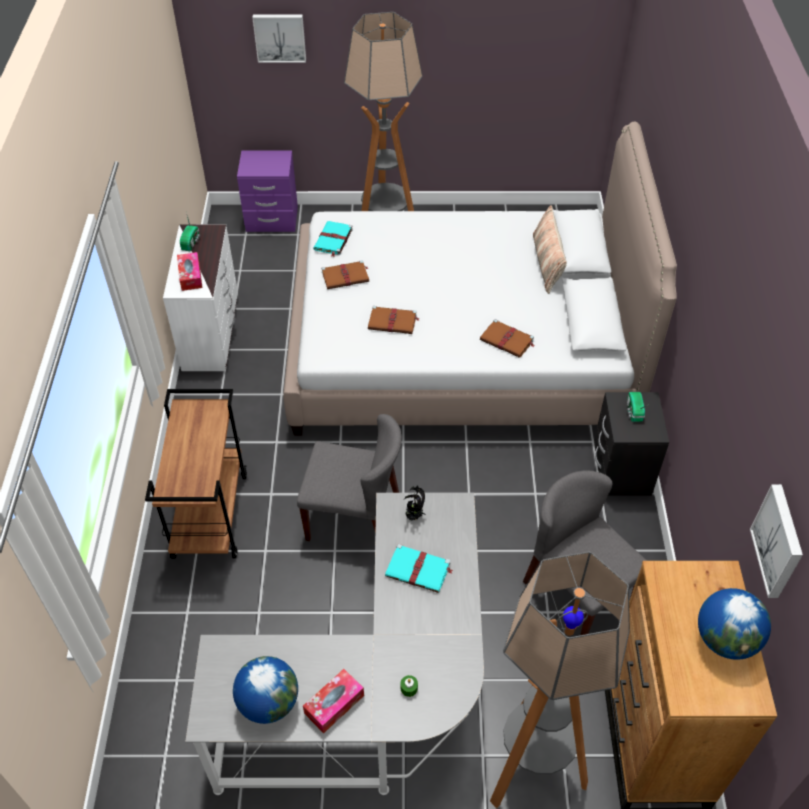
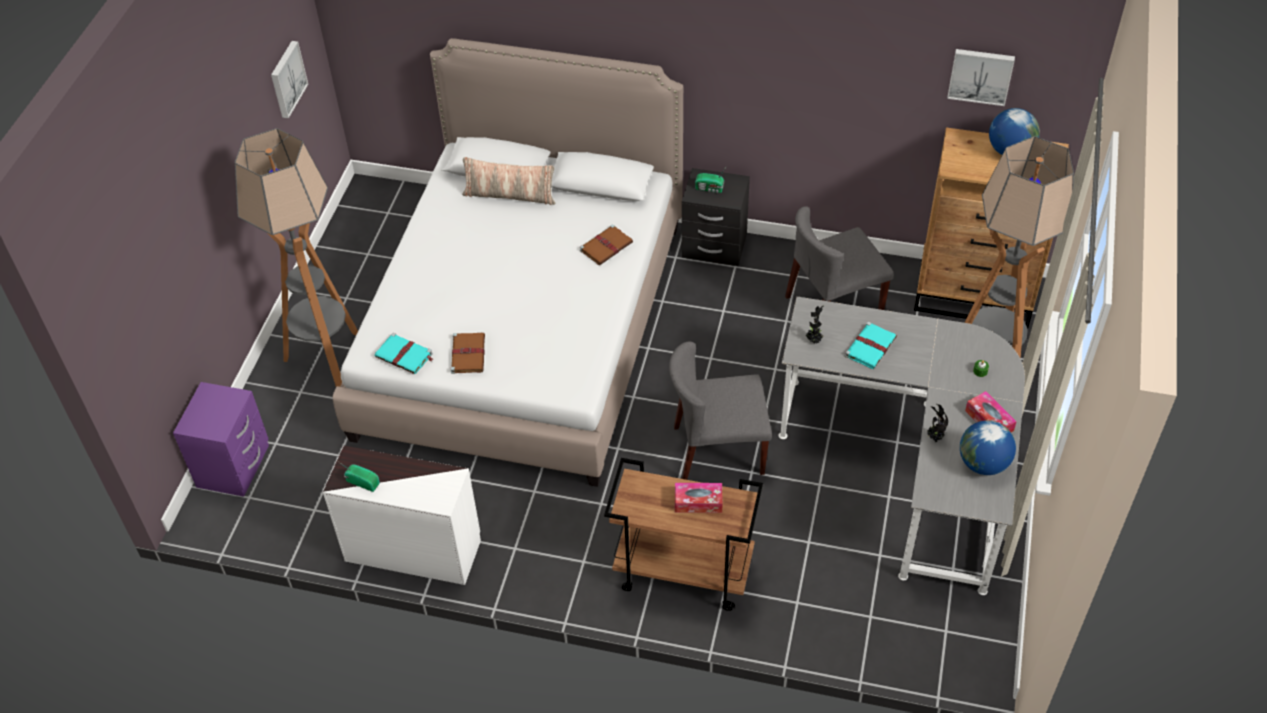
camera: 75 degrees left, 0 degrees up
tissue box [177,252,202,291] -> tissue box moved to [675,483,723,513]
picture [252,14,306,63] -> picture moved to [271,41,308,118]
grey chair [297,414,402,541] -> grey chair turned 120 degrees counterclockwise [669,342,772,480]
brown book [368,306,420,334] -> none
none -> potted plant [927,404,948,443]

